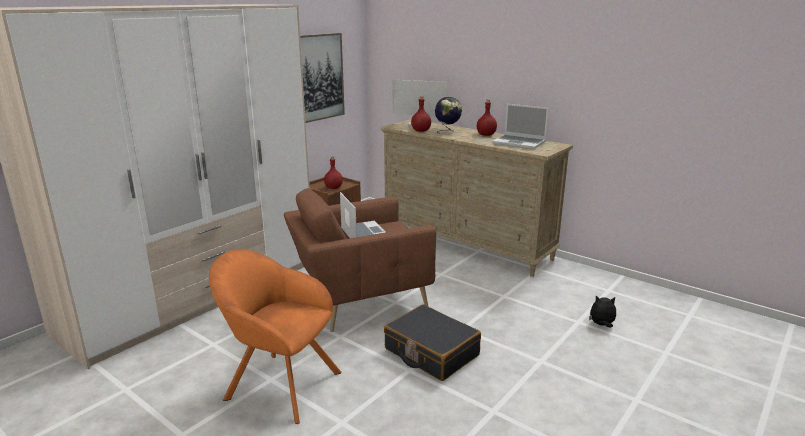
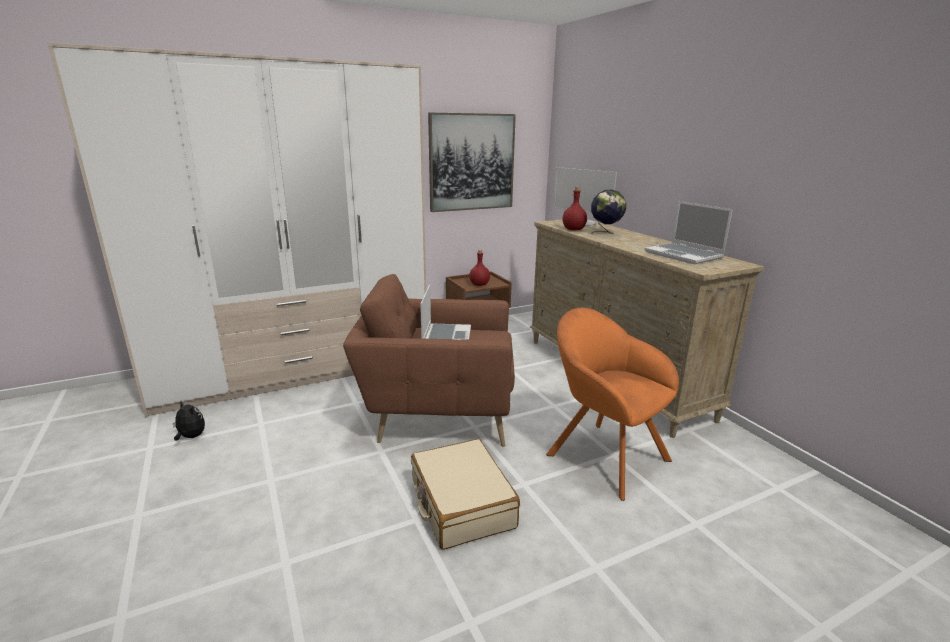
camera: 25 degrees right, 0 degrees up
orange armchair [209,249,342,424] -> orange armchair moved to [546,308,679,501]
black suitcase [384,304,481,381] -> beige suitcase [411,439,520,550]
red bottle [477,99,497,136] -> none
plush toy [589,296,616,328] -> plush toy moved to [173,401,205,441]

